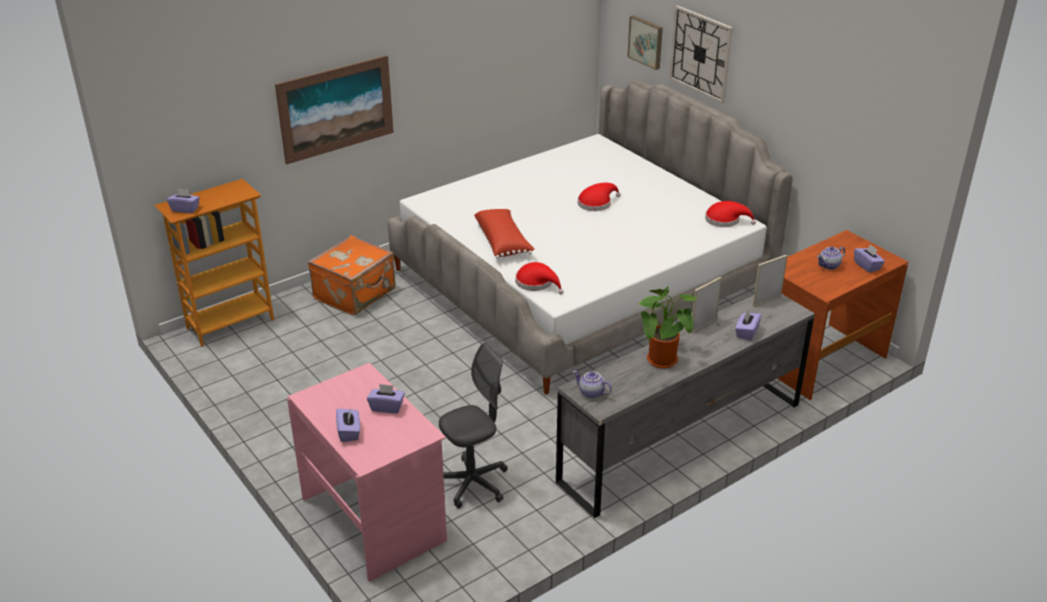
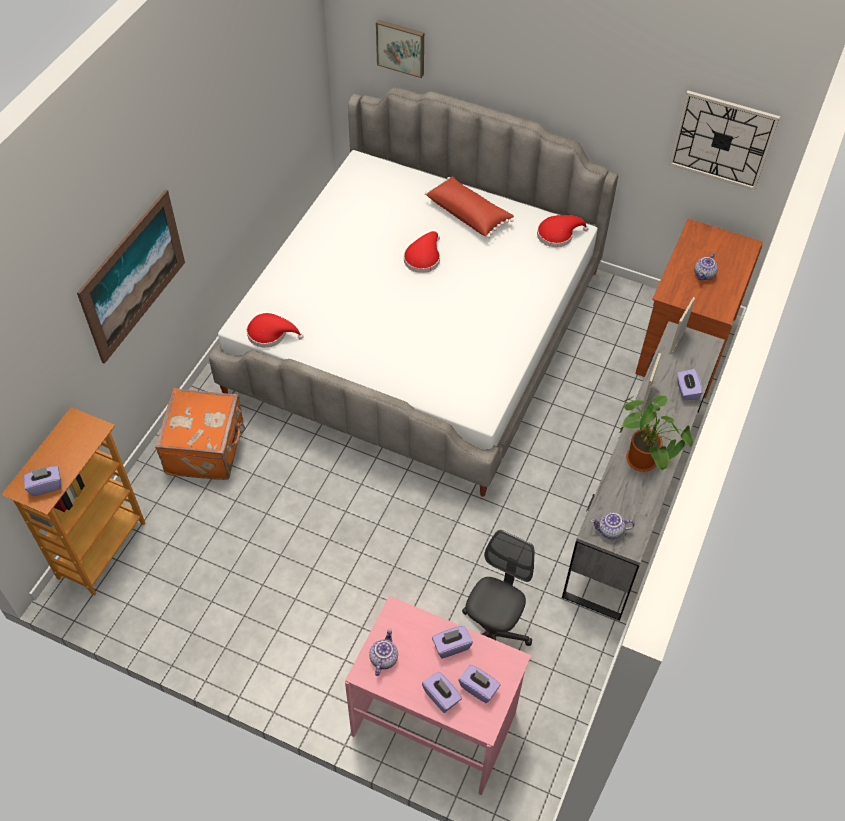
camera: 30 degrees left, 20 degrees up
red pillow [474,209,535,258] -> red pillow moved to [425,176,514,238]
red hat [516,262,564,294] -> red hat moved to [247,313,303,347]
wall clock [669,5,733,104] -> wall clock moved to [669,90,780,191]
purple tissue box [854,244,885,273] -> purple tissue box moved to [458,665,500,703]
none -> teapot [369,629,398,676]

